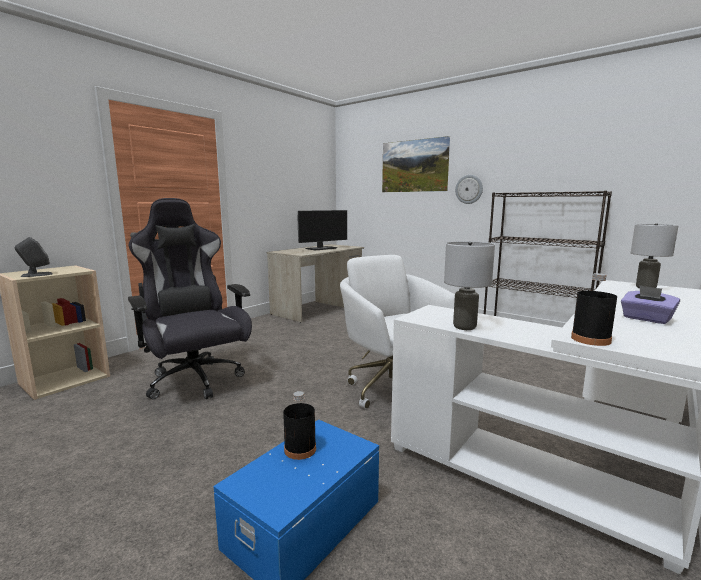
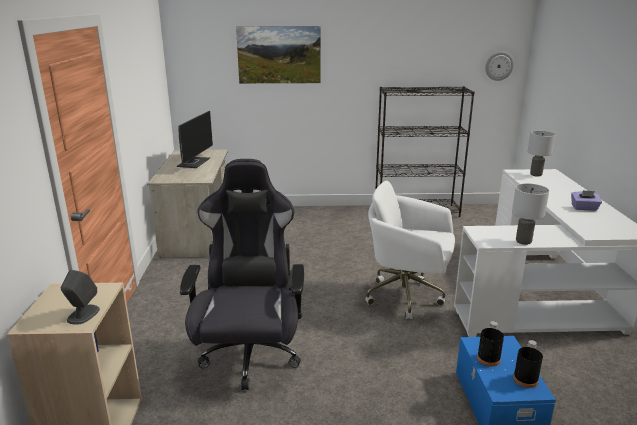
camera: 40 degrees left, 10 degrees up
black office chair [128,198,252,399] -> black office chair turned 75 degrees clockwise [180,159,304,390]
wall clock [455,175,483,204] -> wall clock moved to [485,51,514,81]
black bottle [571,273,617,346] -> black bottle moved to [513,340,543,388]

